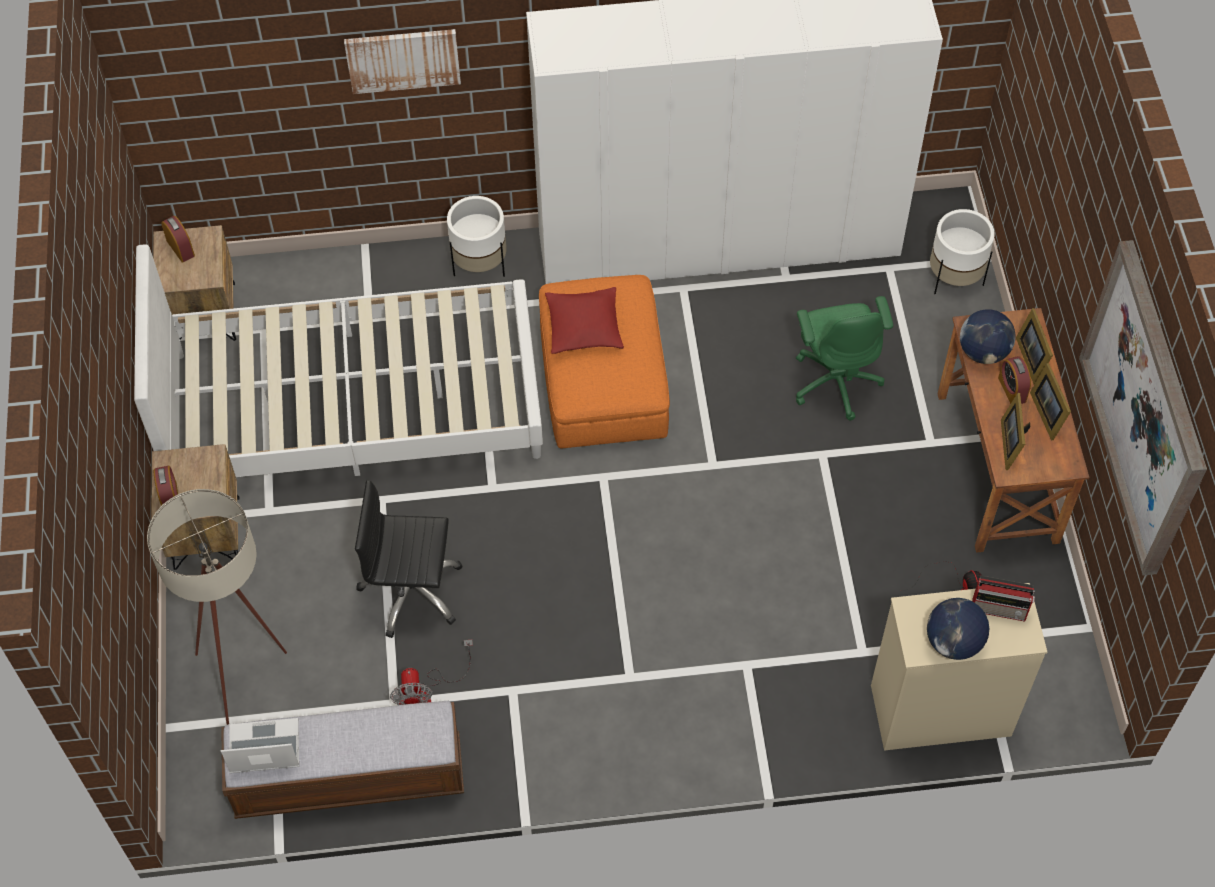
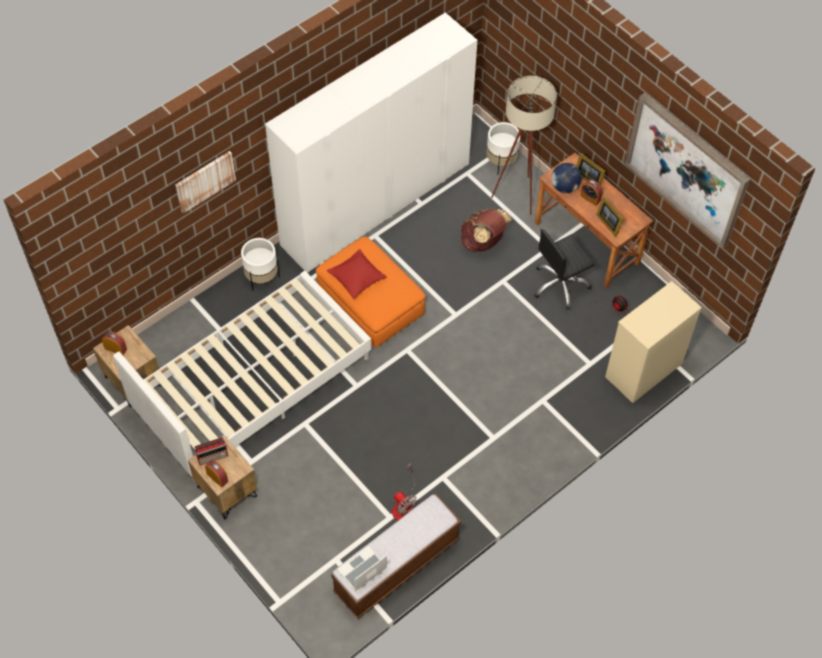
camera: 35 degrees left, 0 degrees up
beige floor lamp [147,489,287,725] -> beige floor lamp moved to [491,76,557,215]
black office chair [355,480,463,638] -> black office chair moved to [534,229,595,310]
green office chair [796,296,893,420] -> brown backpack [461,209,512,252]
globe [927,598,989,660] -> none
radio [972,576,1035,622] -> radio moved to [195,437,228,466]
picture frame [1030,363,1071,440] -> none

